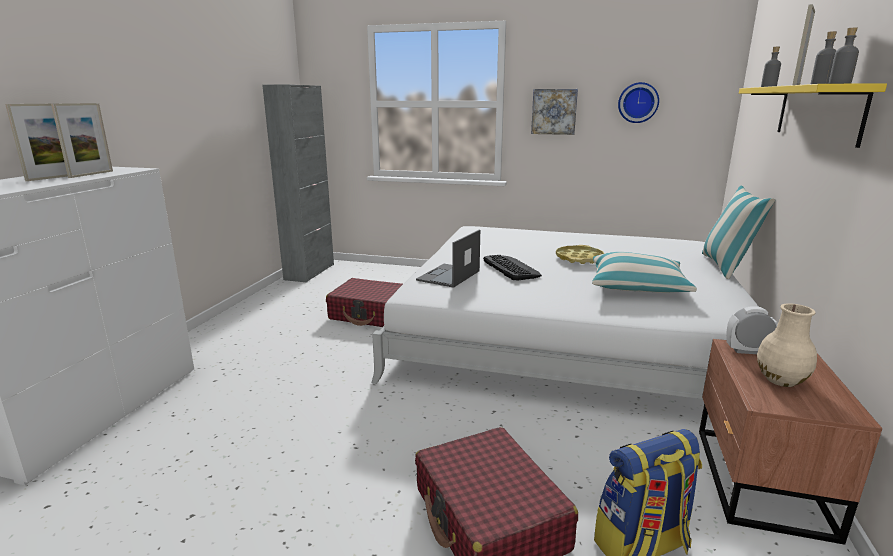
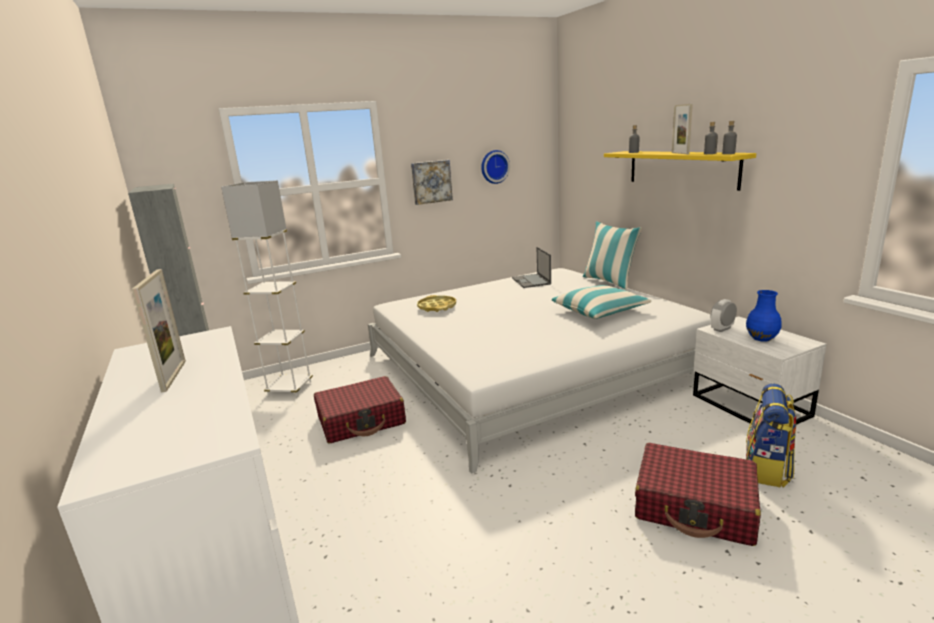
camera: 40 degrees left, 0 degrees up
picture frame [51,103,113,178] -> none
laptop [416,230,480,288] -> laptop moved to [512,247,551,288]
keyboard [483,255,542,280] -> none
yellow tray [556,245,604,264] -> yellow tray moved to [417,295,456,312]
brown nightstand [699,339,882,545] -> white nightstand [693,316,826,425]
beige vase [757,303,817,387] -> blue vase [746,290,782,342]
none -> white floor lamp [221,180,313,397]

